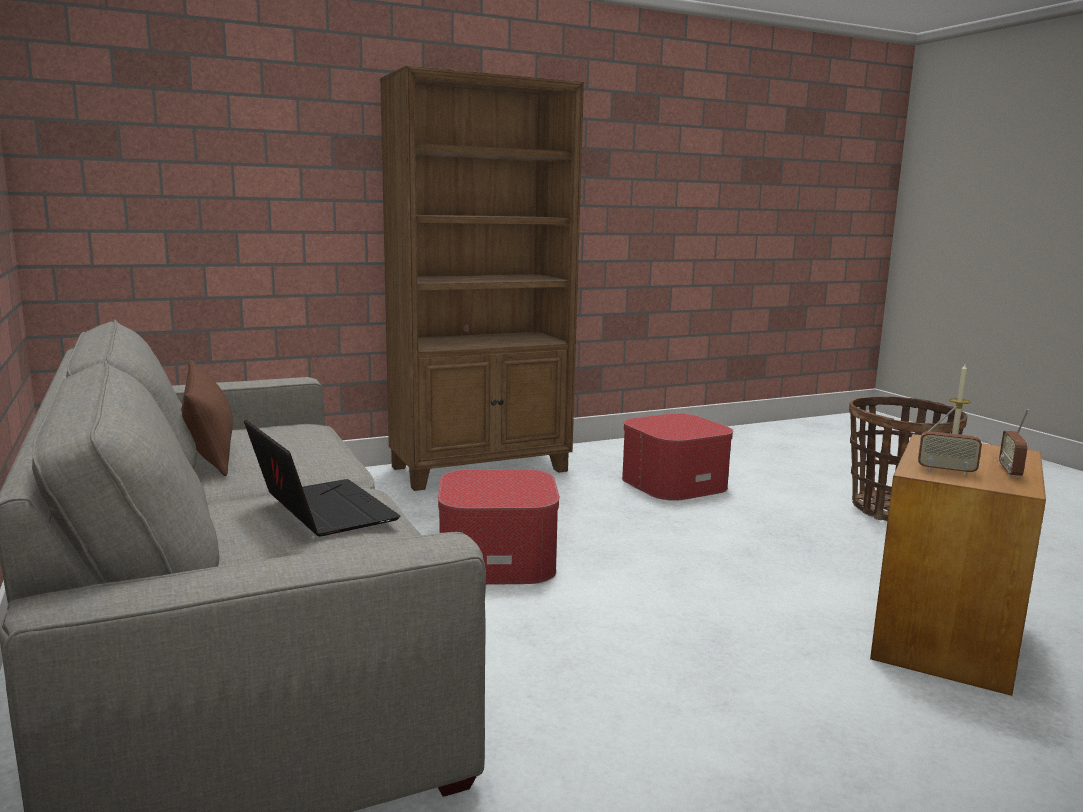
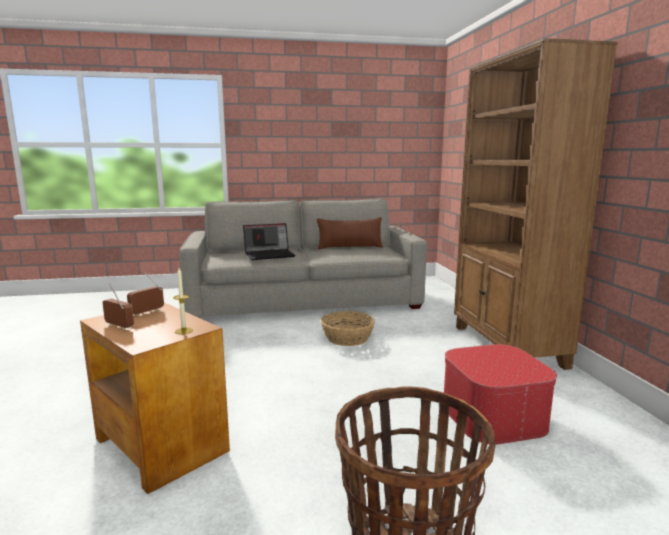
camera: 105 degrees right, 0 degrees up
ottoman [438,469,560,585] -> basket [321,311,375,346]

